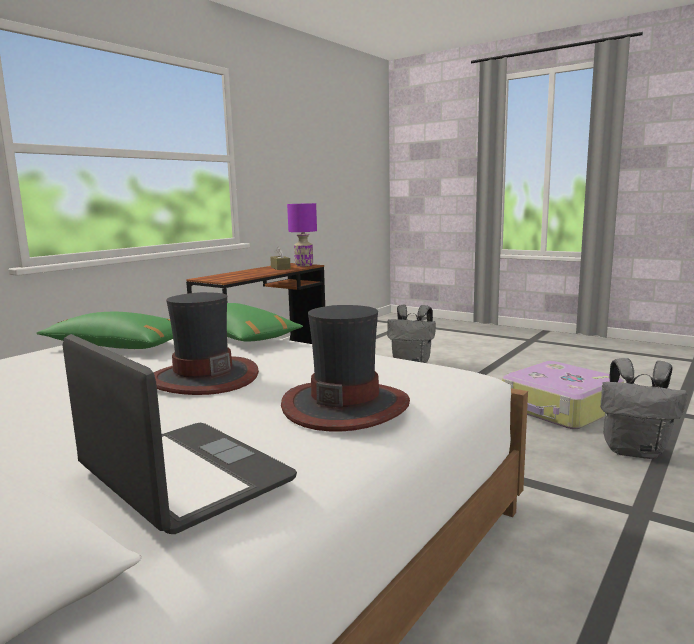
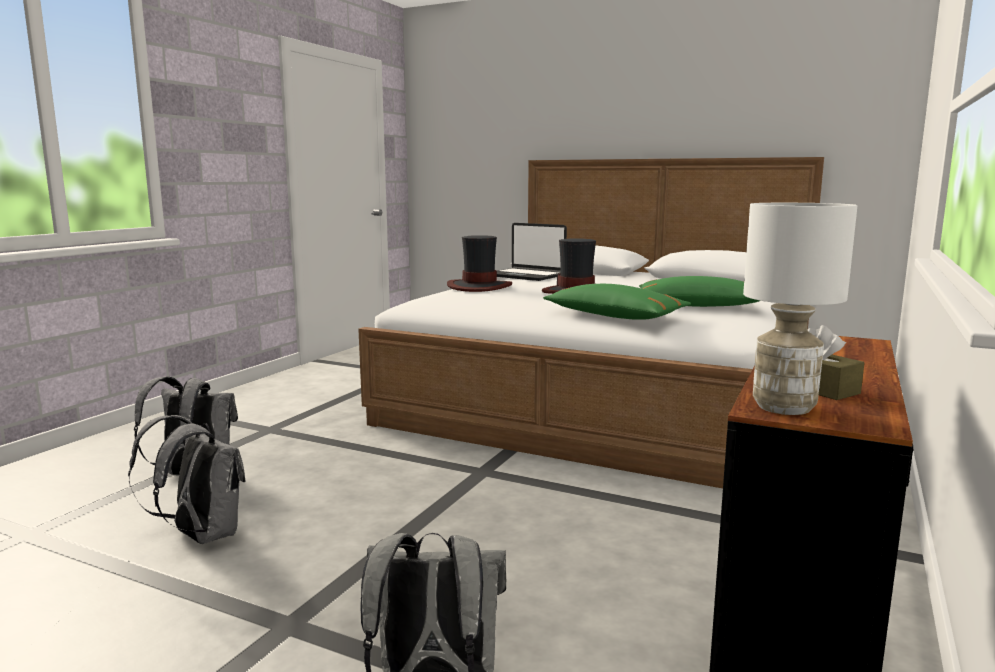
camera: 170 degrees right, 0 degrees up
purple table lamp [287,203,317,267] -> white table lamp [743,203,857,415]
suitcase [502,361,624,429] -> grey backpack [128,415,246,544]

